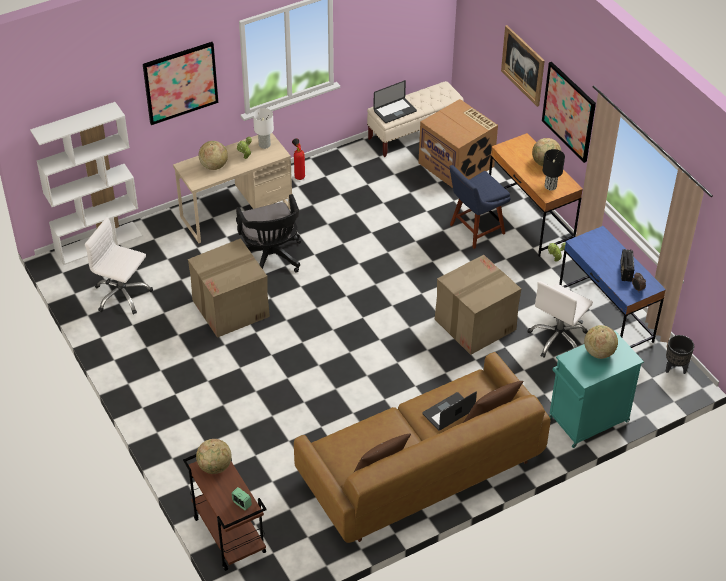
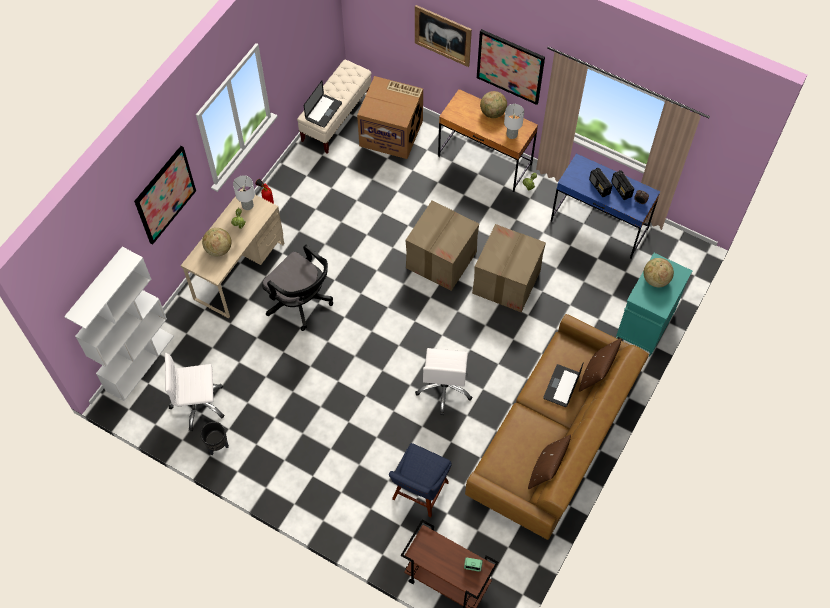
camera: 30 degrees left, 15 degrees up
cardboard box [188,238,270,338] -> cardboard box moved to [405,200,479,291]
globe [196,439,232,474] -> none
blue chair [450,165,511,249] -> blue chair moved to [389,443,452,518]
white office chair [528,281,593,358] -> white office chair moved to [415,348,472,415]
black table lamp [543,149,565,191] -> white table lamp [504,104,524,139]
black planter [665,335,694,374] -> black planter moved to [200,422,229,455]
none -> radio [589,168,613,197]

